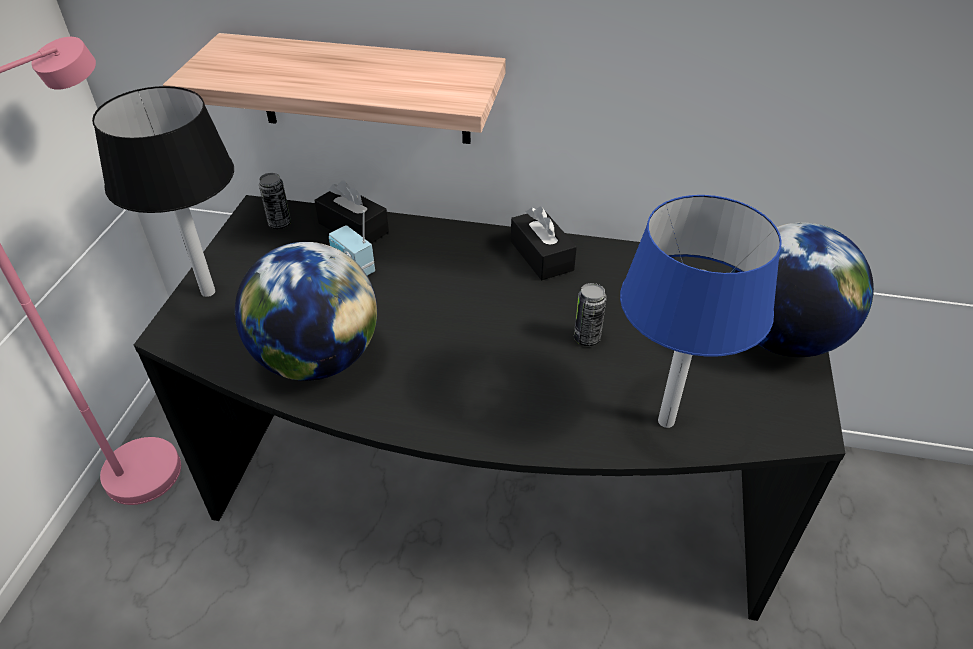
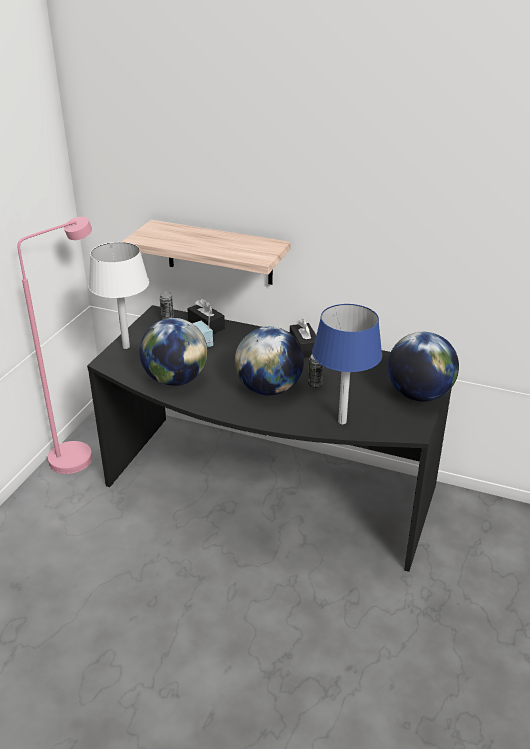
camera: 10 degrees right, 10 degrees down
black table lamp [92,86,234,297] -> white table lamp [88,242,149,349]
none -> globe [235,326,304,396]

